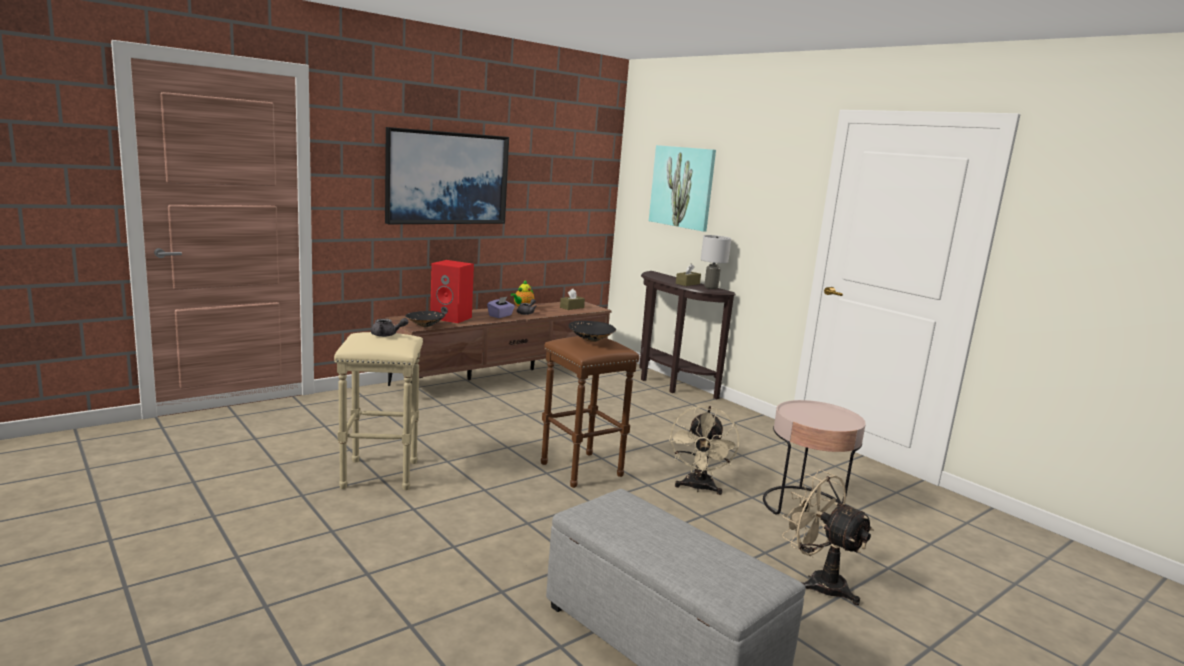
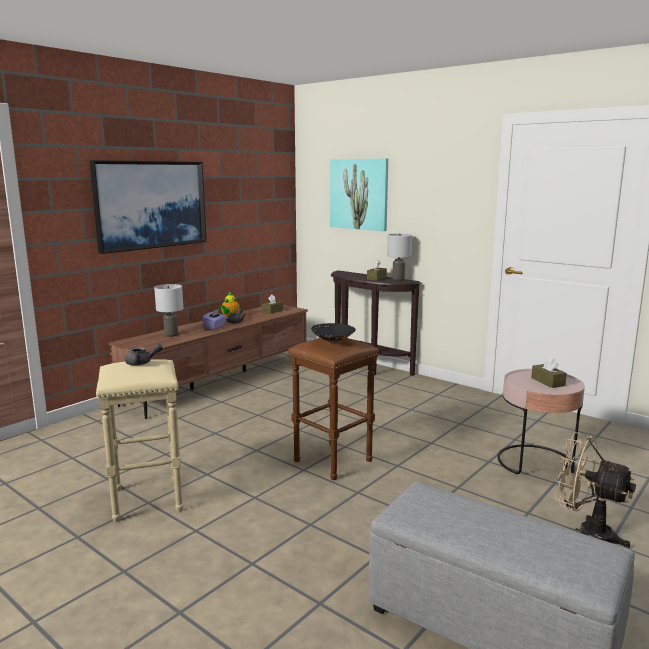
camera: 10 degrees left, 0 degrees up
black bowl [405,311,445,327] -> none
red speaker [430,260,474,323] -> white table lamp [154,284,183,337]
beige fan [669,406,739,495] -> none
none -> brown tissue box [531,356,567,388]

